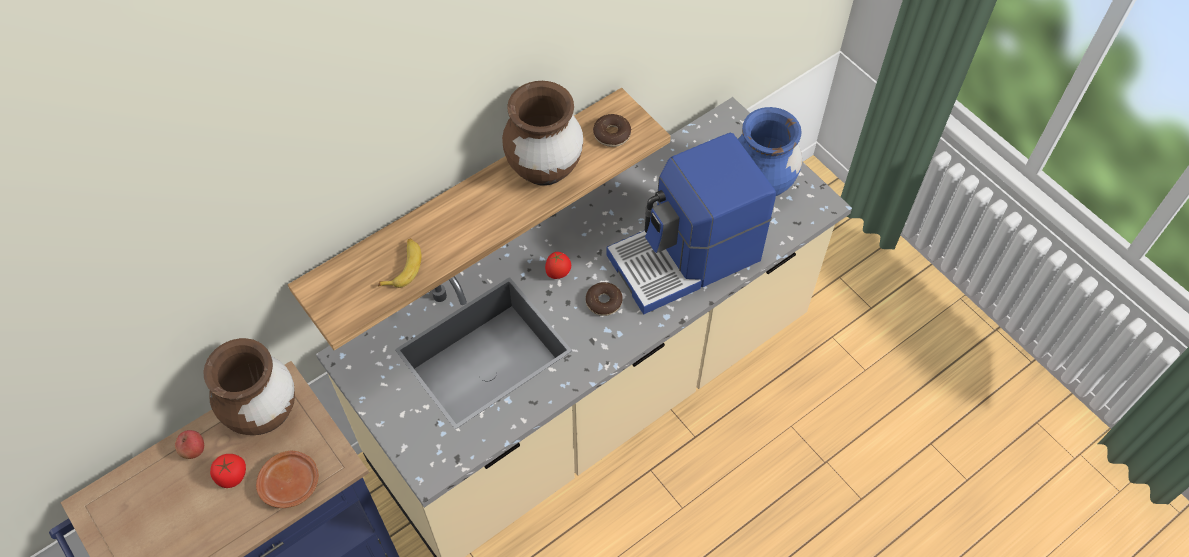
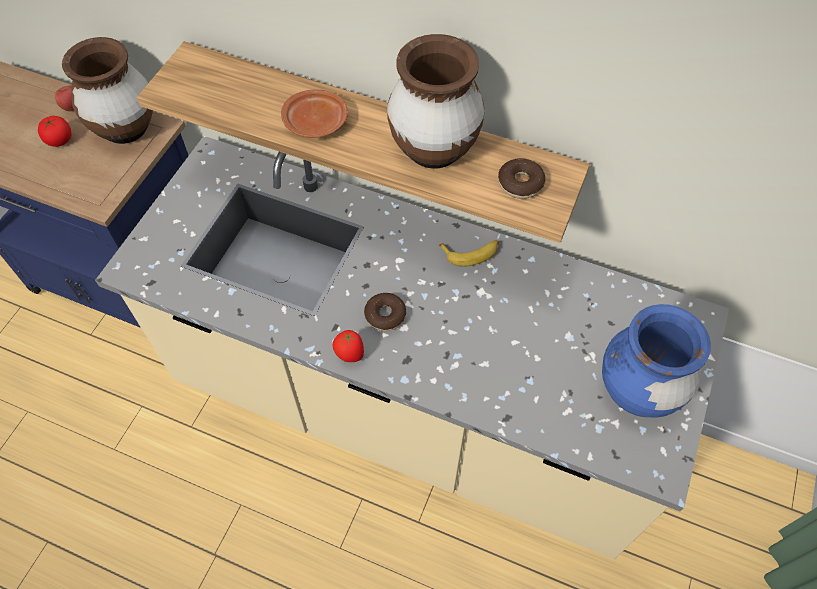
camera: 60 degrees right, 0 degrees up
brown plate [256,451,319,508] -> brown plate moved to [281,90,348,138]
banana [378,238,421,288] -> banana moved to [439,240,499,267]
tomato [545,252,571,279] -> tomato moved to [333,330,364,362]
coffee machine [606,133,776,314] -> none

